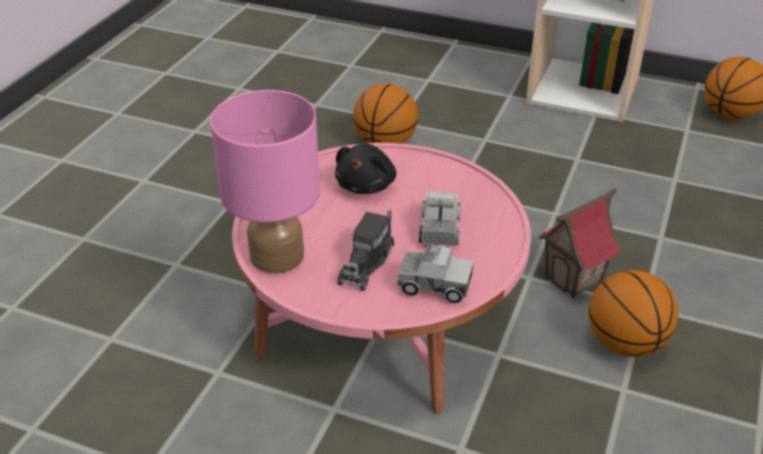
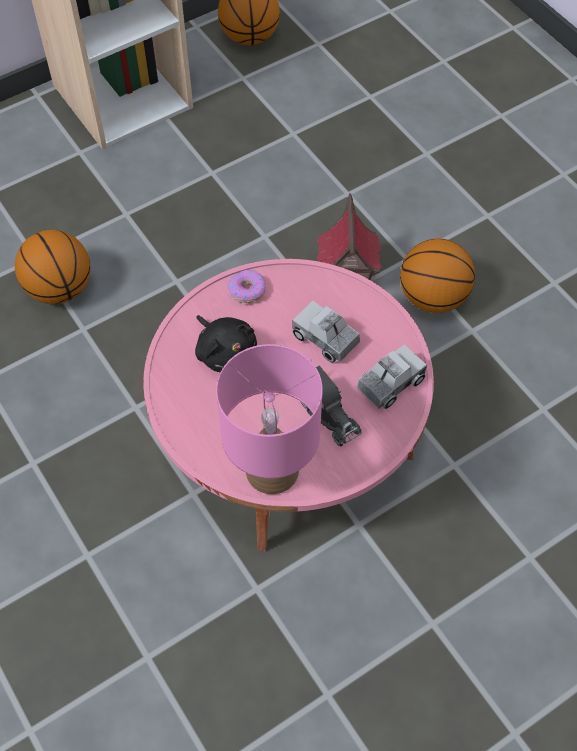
camera: 55 degrees left, 20 degrees up
none -> donut [228,270,266,303]

